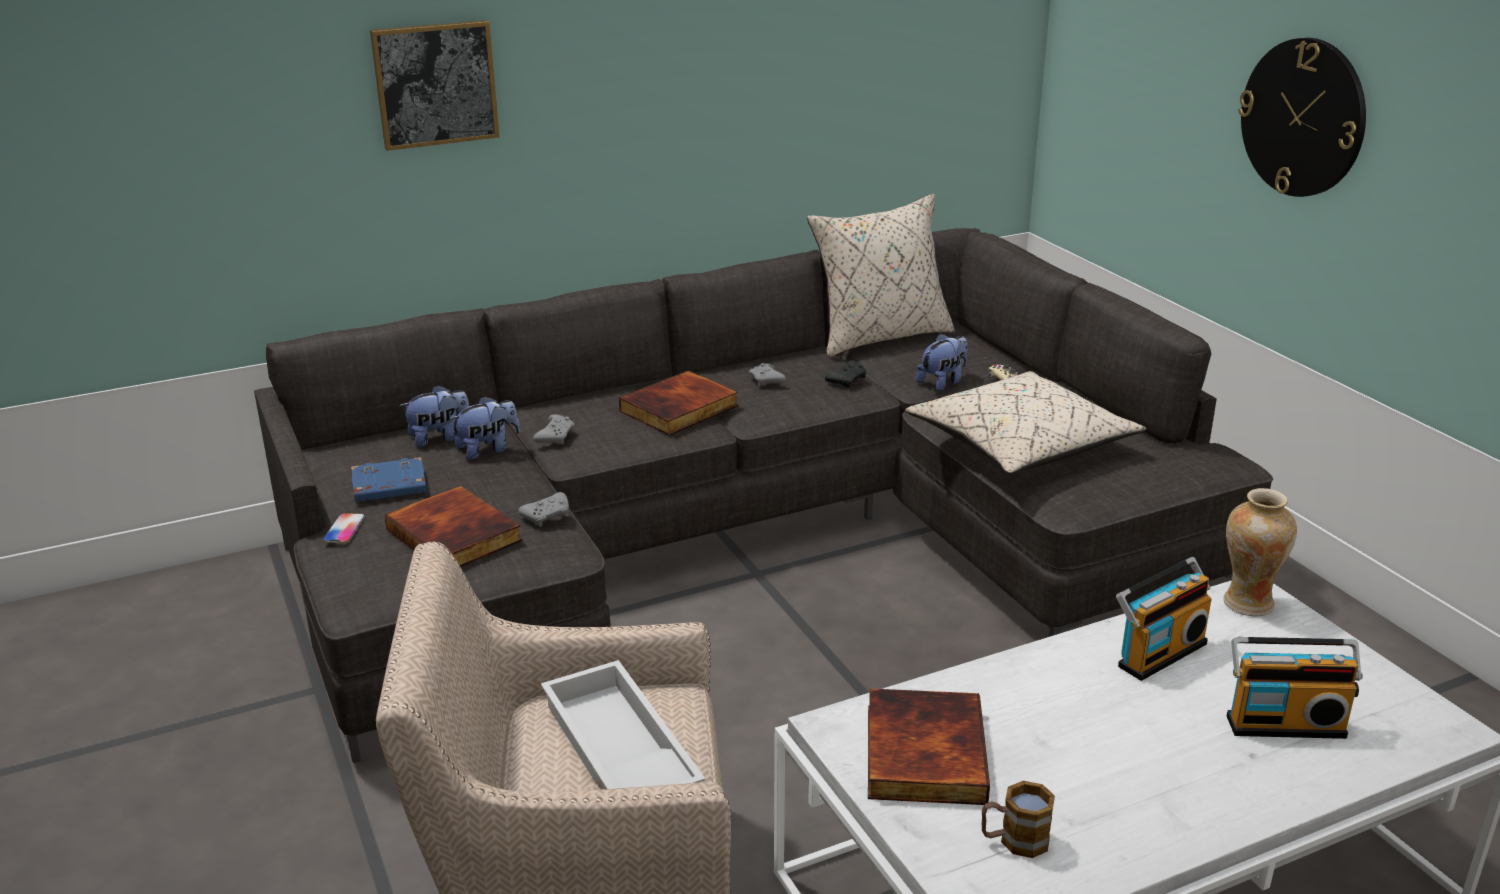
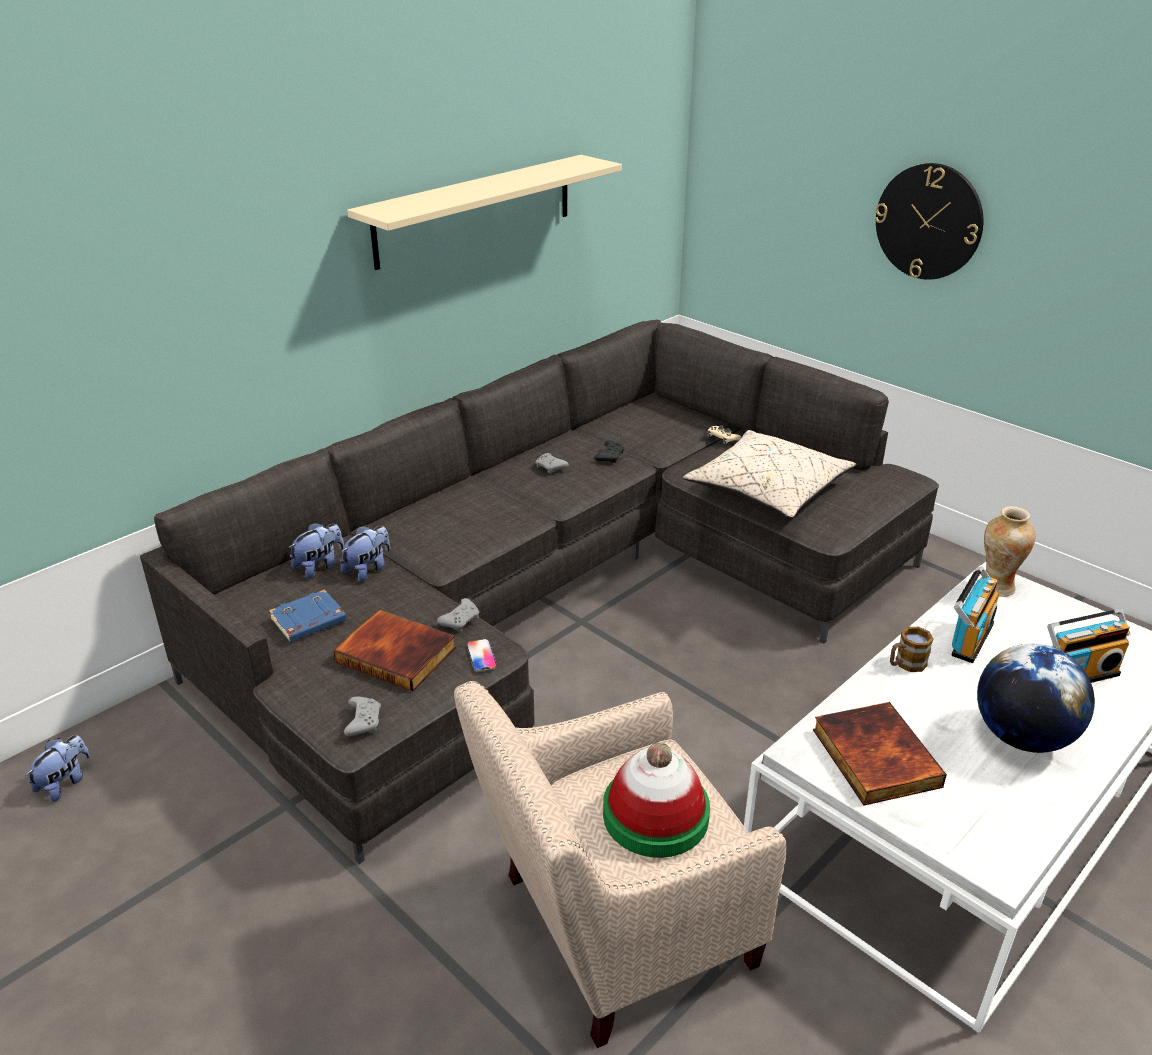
camera: 20 degrees left, 5 degrees up
phone [323,513,365,543] -> phone moved to [467,639,497,672]
picture [370,20,500,151] -> none
grey game controller [533,414,575,444] -> grey game controller moved to [344,697,381,736]
white tray [541,660,705,789] -> hat [603,742,710,858]
book [619,370,738,435] -> none
beige pillow [807,194,955,357] -> none
plush toy [916,333,968,391] -> plush toy moved to [25,735,90,802]
mug [982,781,1055,858] -> mug moved to [890,627,933,672]
none -> beige shelf [347,155,622,270]
none -> globe [977,644,1095,753]

